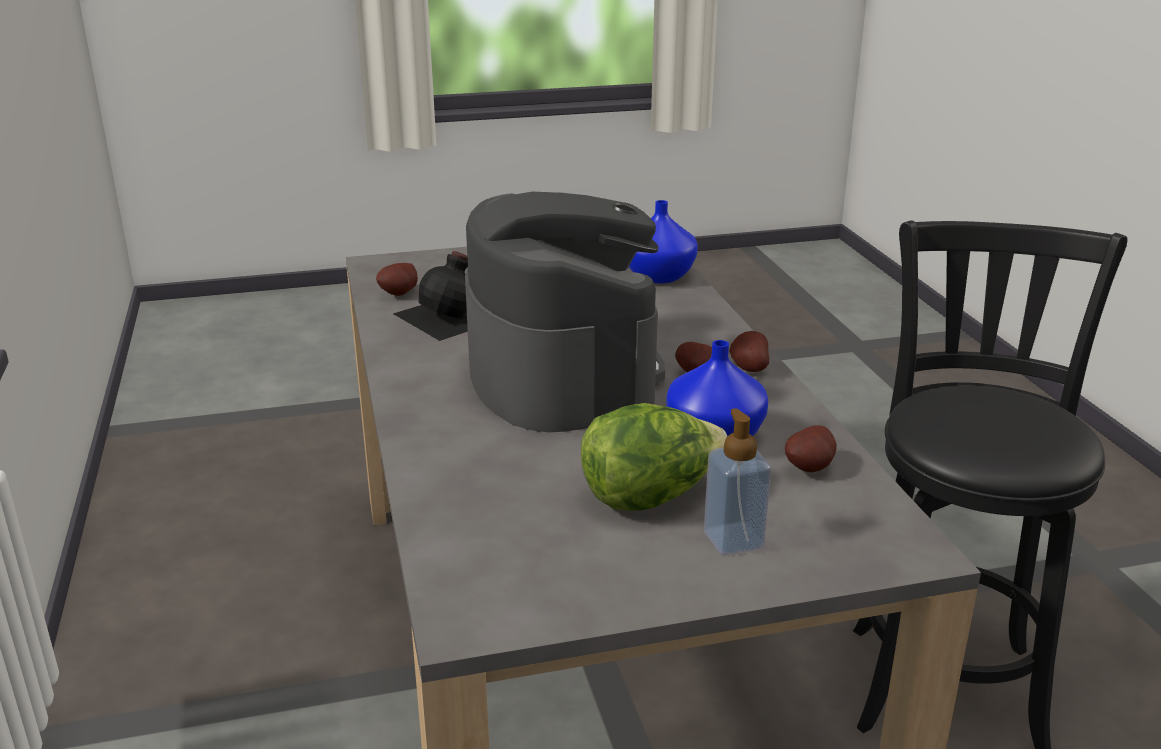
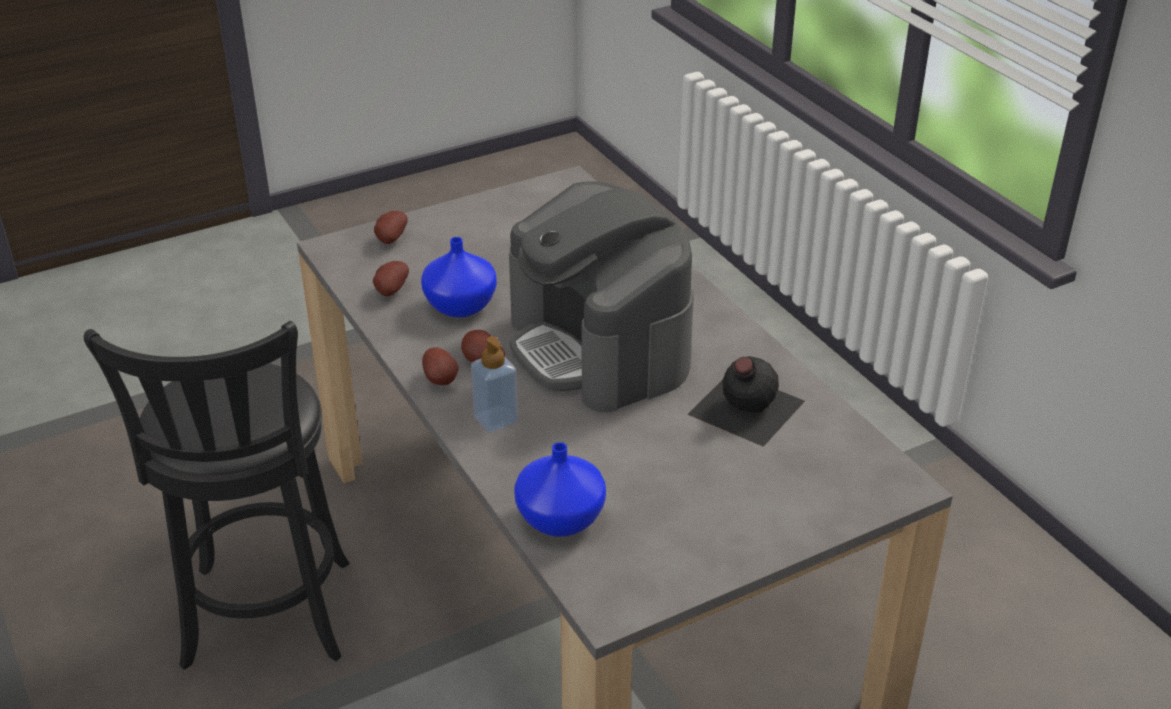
camera: 165 degrees right, 10 degrees up
potato [376,263,418,296] -> potato moved to [374,211,408,244]
lettuce [581,403,727,511] -> none
soap dispenser [704,408,771,555] -> soap dispenser moved to [471,336,518,433]

